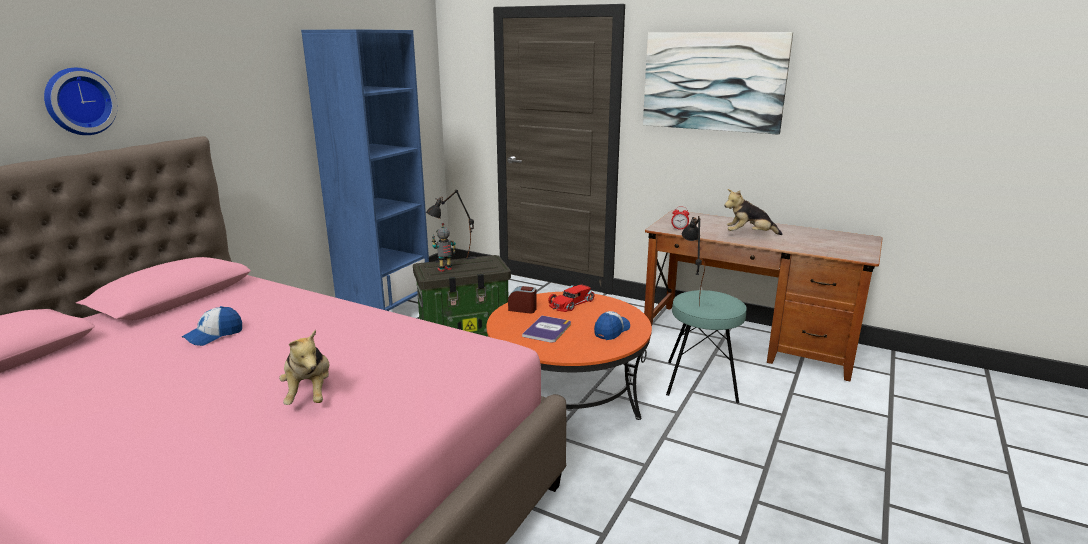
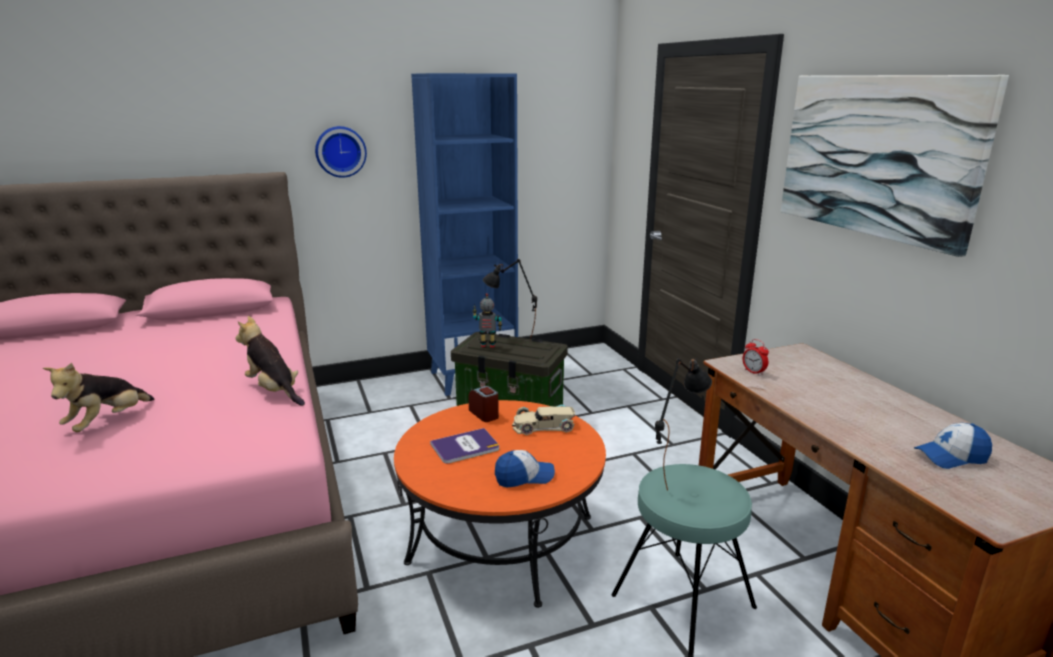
camera: 40 degrees right, 0 degrees up
wall clock [44,68,118,135] -> wall clock moved to [315,126,367,178]
cap [182,306,242,346] -> cap moved to [914,423,992,469]
red toy car [548,284,595,312] -> beige toy car [512,404,575,435]
plush toy [724,189,783,235] -> plush toy moved to [235,316,305,406]

